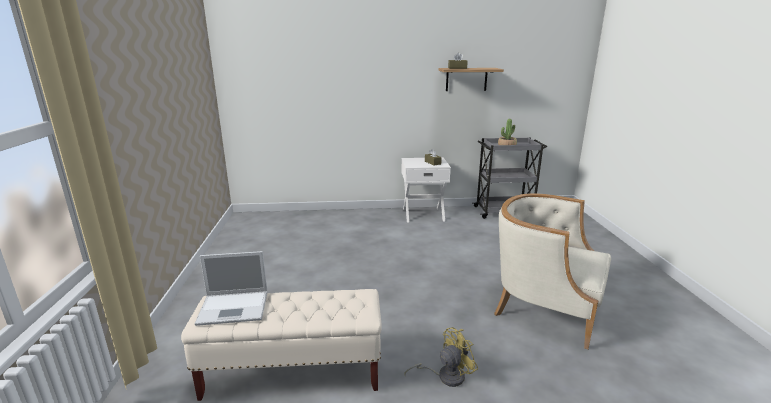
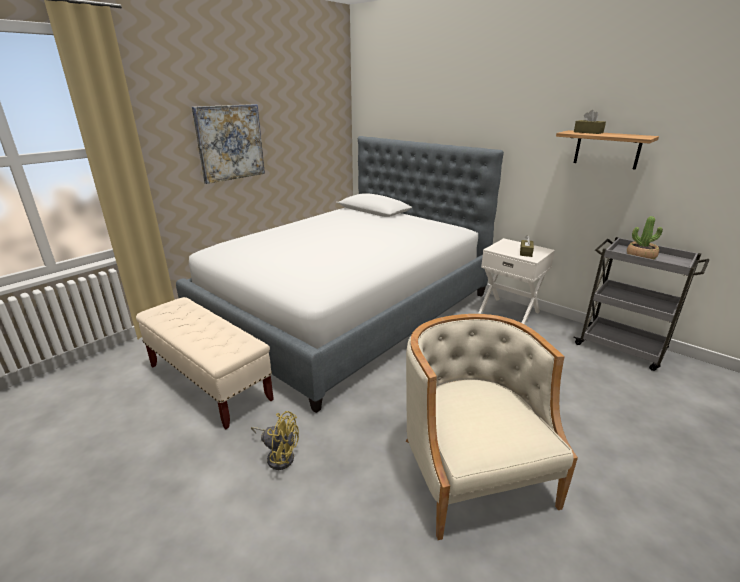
camera: 45 degrees right, 5 degrees up
laptop [195,251,267,326] -> none
none -> bed [176,136,504,413]
none -> picture [192,104,265,184]

